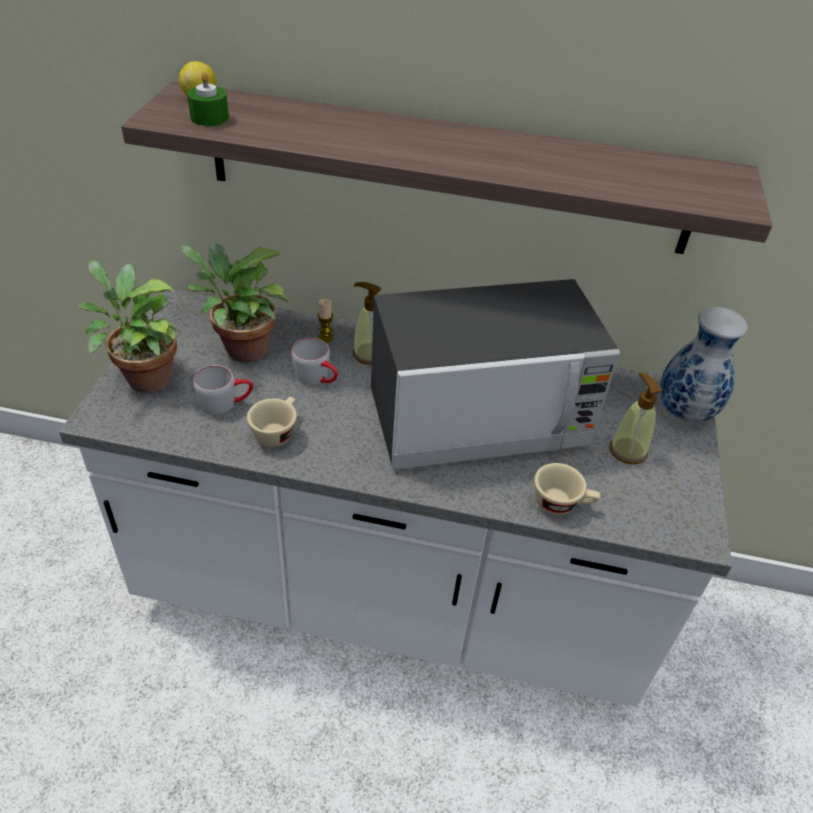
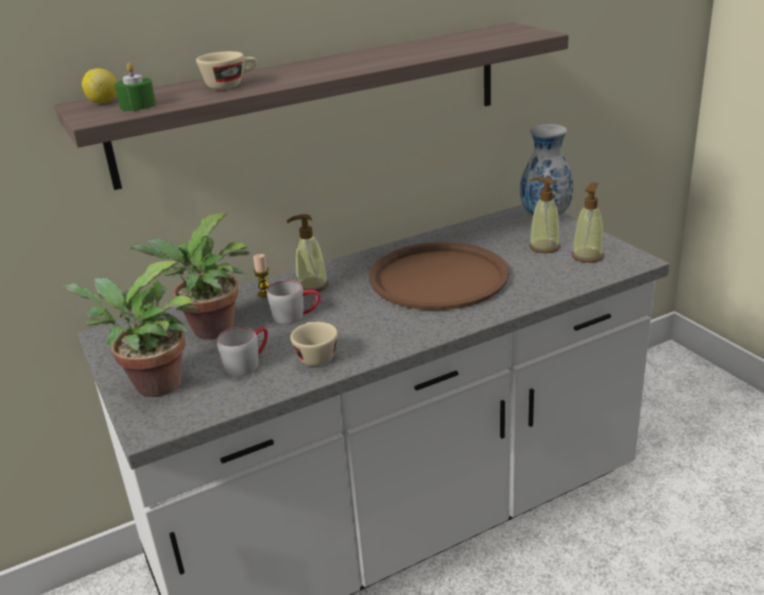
camera: 35 degrees left, 15 degrees down
microwave [371,279,620,470] -> brown tray [369,242,509,310]
beige cup [534,463,601,515] -> beige cup moved to [196,51,257,89]
none -> soap dispenser [571,183,604,263]

